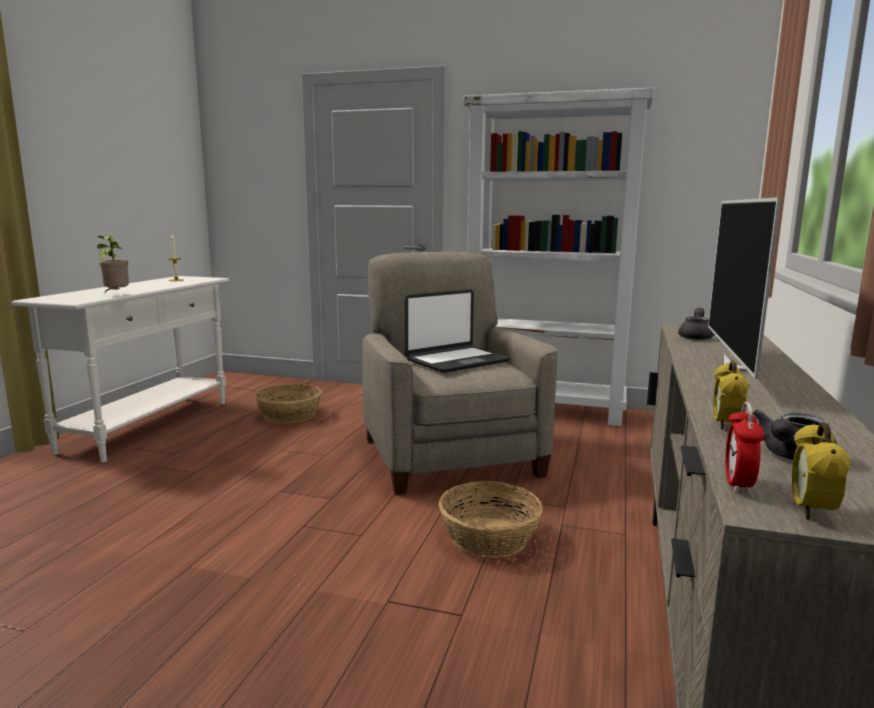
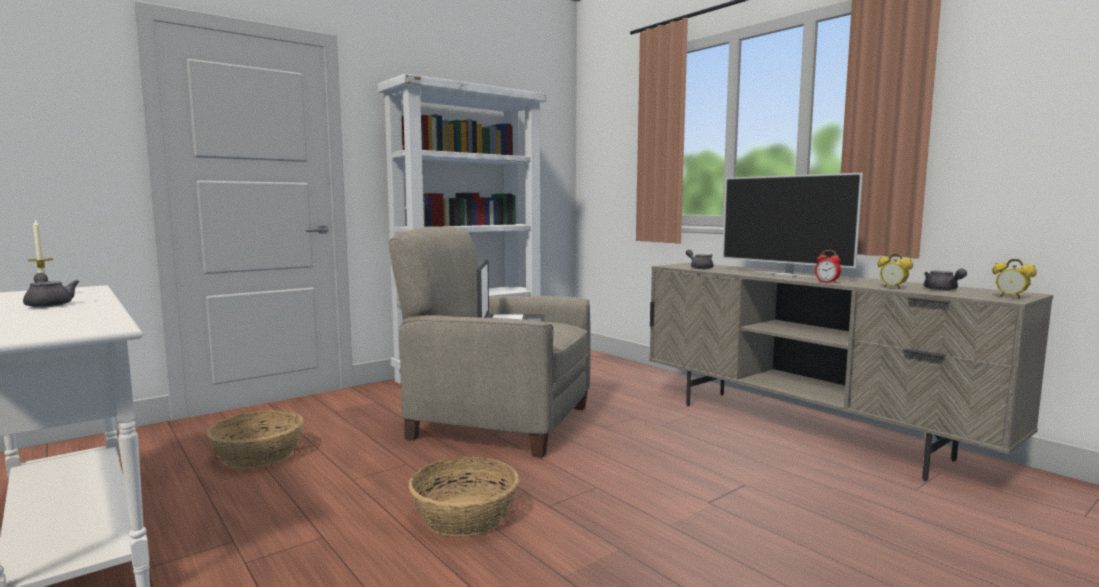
camera: 55 degrees left, 5 degrees down
potted plant [97,236,129,293] -> none
basket [439,481,543,558] -> basket moved to [408,457,519,537]
alarm clock [725,402,764,494] -> alarm clock moved to [815,250,841,283]
none -> grey teapot [23,273,79,308]

